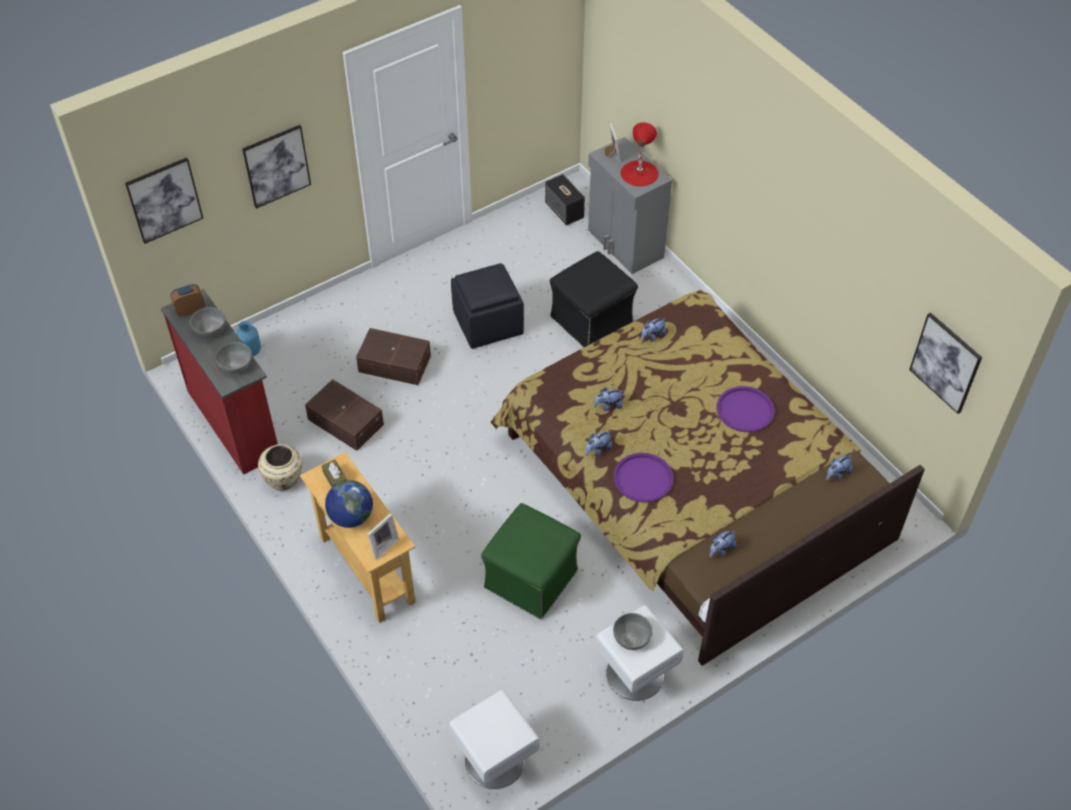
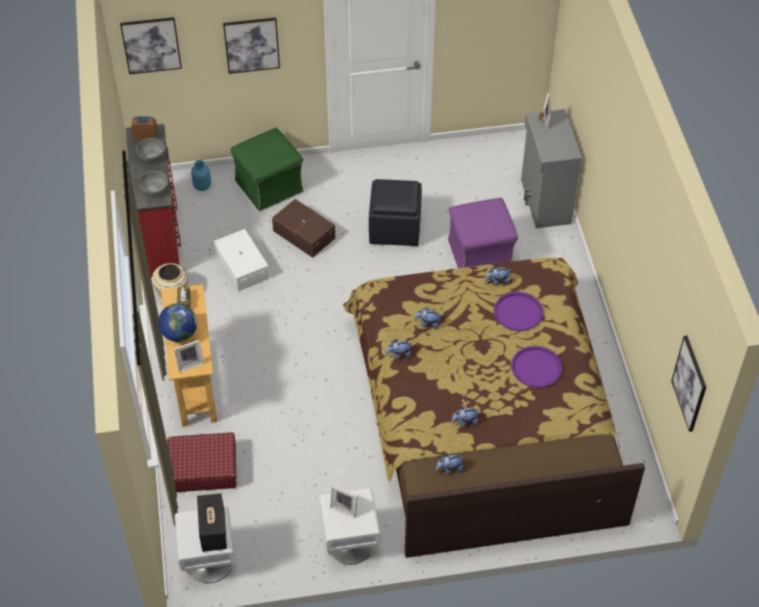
camera: 25 degrees right, 0 degrees up
brown storage box [305,379,384,451] -> white storage box [214,229,270,291]
green ottoman [481,503,581,619] -> green ottoman moved to [231,128,304,211]
speaker [545,174,585,225] -> speaker moved to [197,493,227,552]
black ottoman [550,251,638,347] -> purple ottoman [448,198,518,268]
purple tray [613,453,674,502] -> purple tray moved to [494,292,544,331]
grey bowl [613,613,652,650] -> picture frame [330,485,358,518]
red table lamp [621,122,659,186] -> none
plush toy [826,455,852,481] -> plush toy moved to [451,406,479,427]
none -> red suitcase [167,432,236,492]

